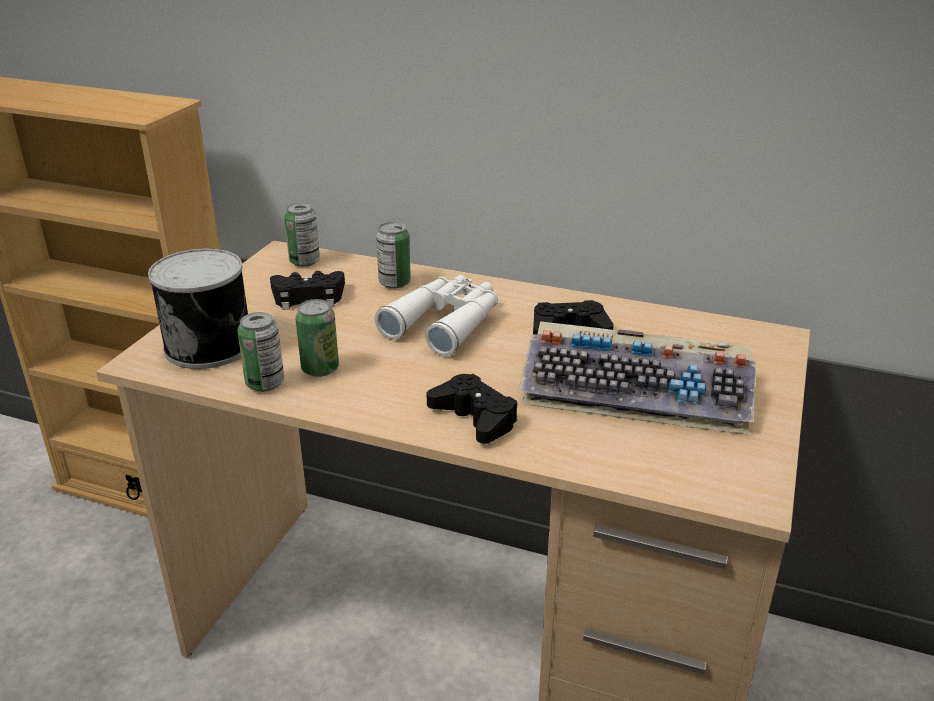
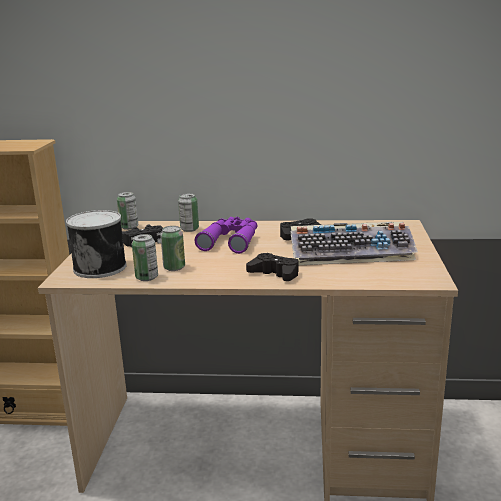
camera: 15 degrees left, 10 degrees down
white binoculars [375,275,498,356] -> purple binoculars [195,217,257,254]

